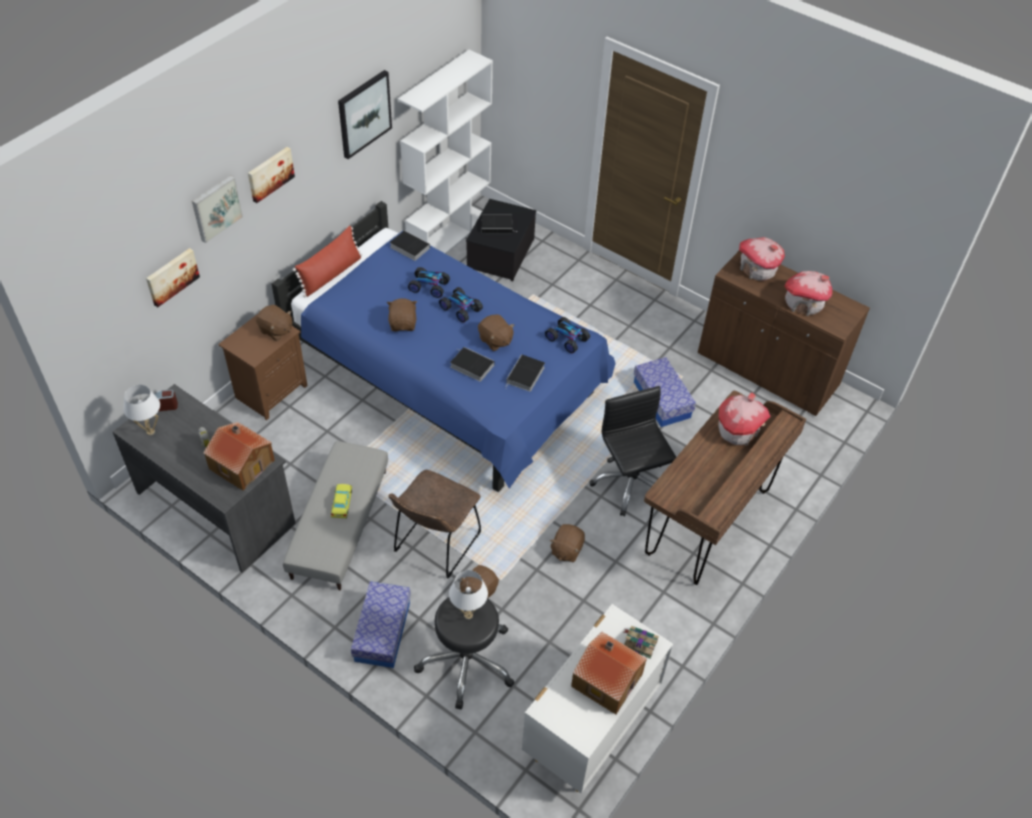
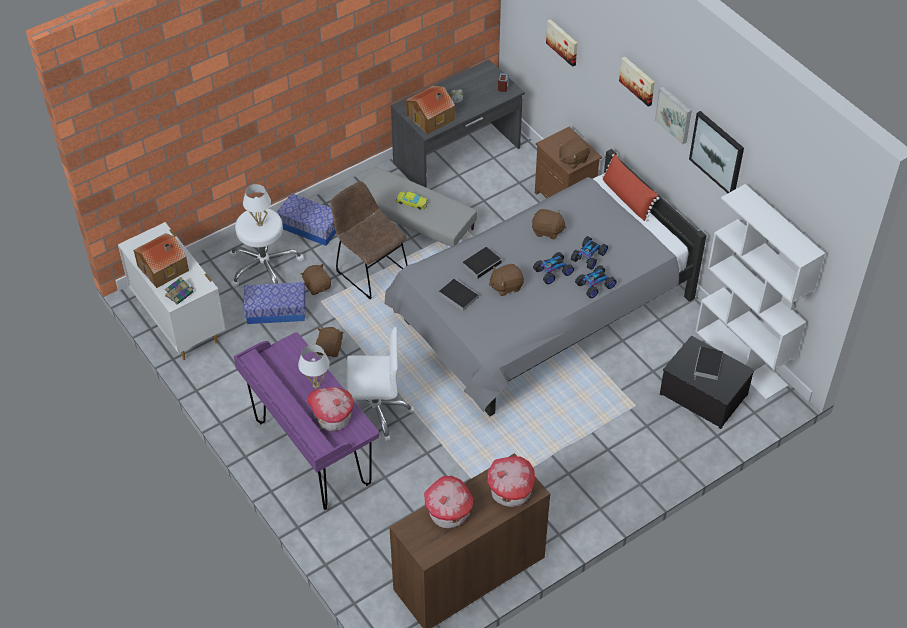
camera: 110 degrees right, 0 degrees up
white table lamp [124,385,160,435] -> white table lamp moved to [298,344,330,388]
picture [192,175,243,243] -> picture moved to [655,87,692,145]
blue bed [272,201,616,492] -> grey bed [385,149,707,416]
book [390,230,430,261] -> none
black stool [414,592,515,709] -> white stool [229,209,304,288]
toy car [545,317,590,353] -> toy car moved to [575,265,617,298]
brown plush toy [550,524,585,562] -> brown plush toy turned 60 degrees clockwise [316,327,344,357]
black office chair [590,386,676,516] -> white office chair [346,327,414,441]
storage box [634,357,696,427] -> storage box moved to [243,282,305,324]
brown desk [644,391,806,585] -> purple desk [234,332,379,510]

